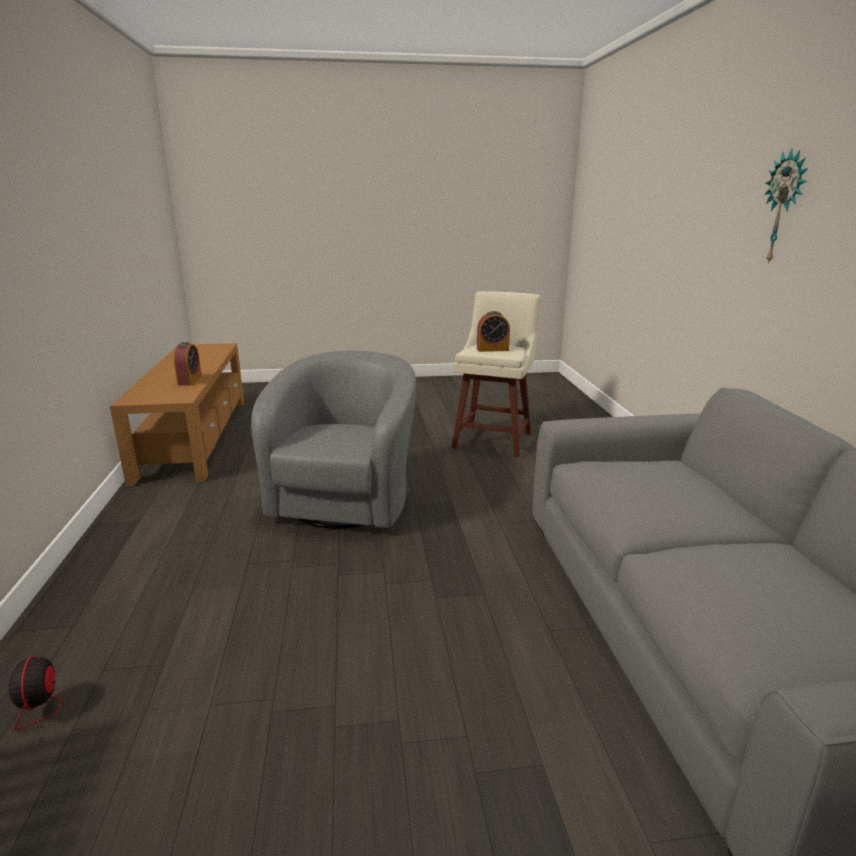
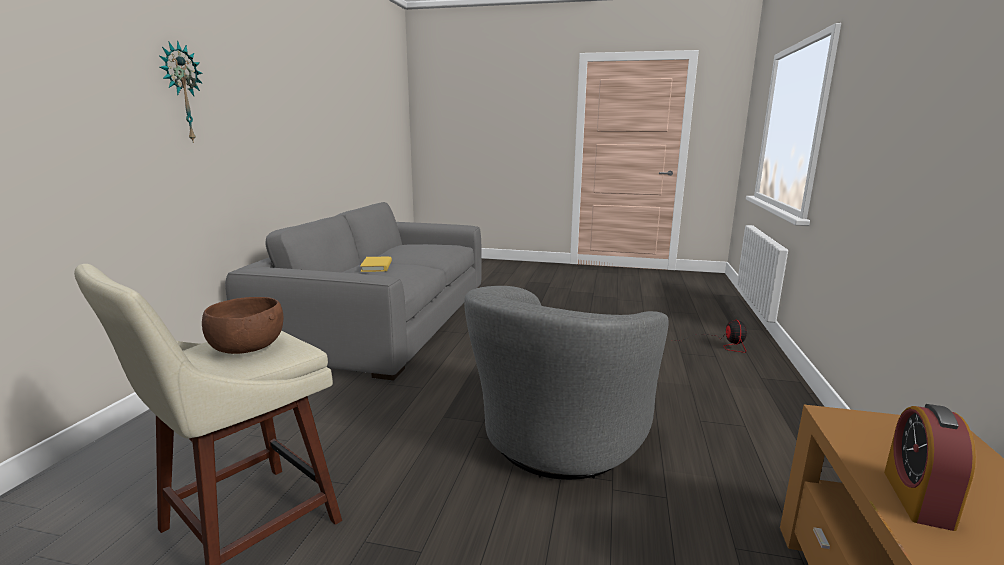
camera: 160 degrees left, 5 degrees down
alarm clock [477,311,510,352] -> brown bowl [202,297,284,354]
none -> yellow book [360,257,392,272]

